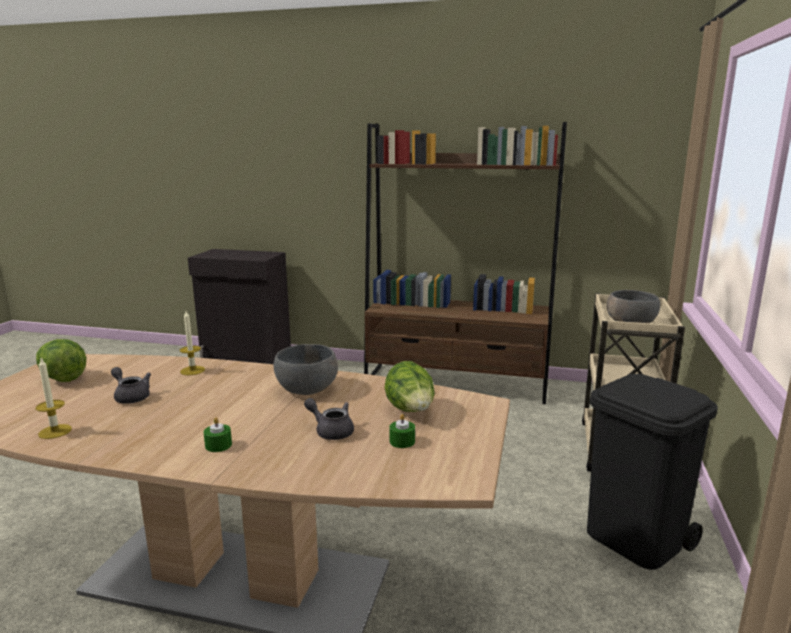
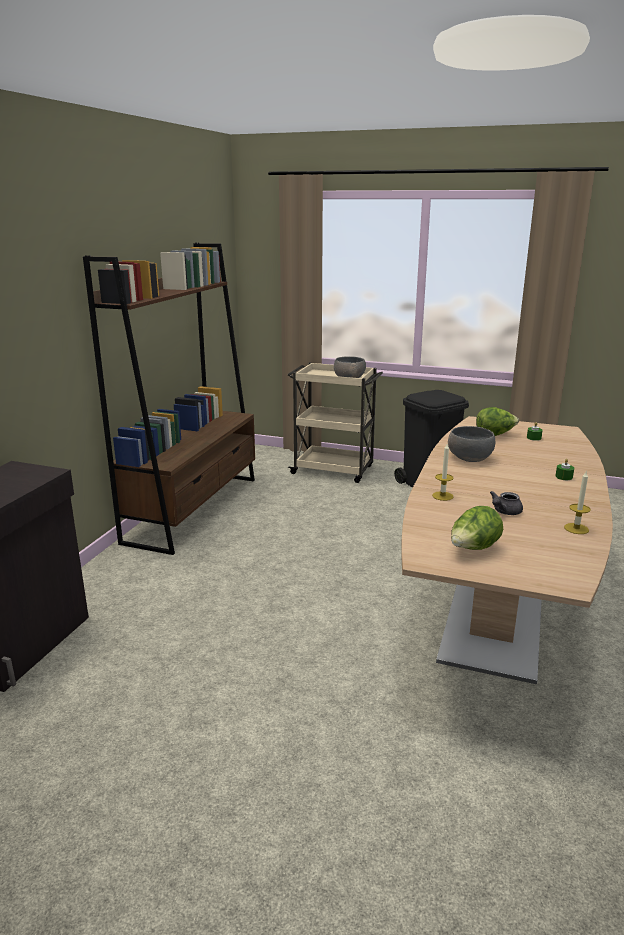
camera: 85 degrees left, 5 degrees up
grey teapot [304,398,354,440] -> none

